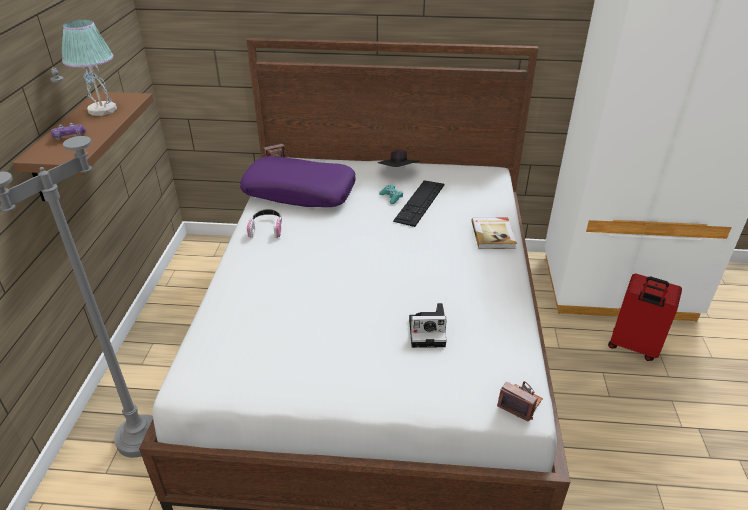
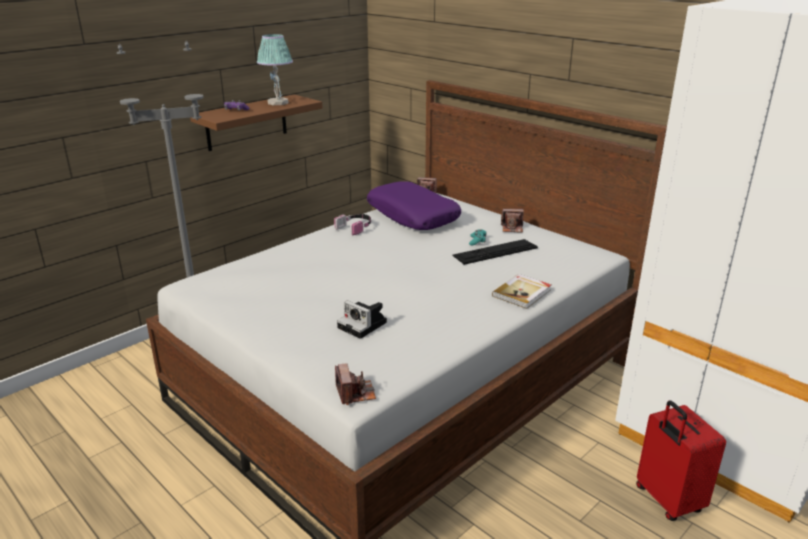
camera: 40 degrees right, 10 degrees down
black hat [378,150,420,167] -> camera [501,209,524,233]

